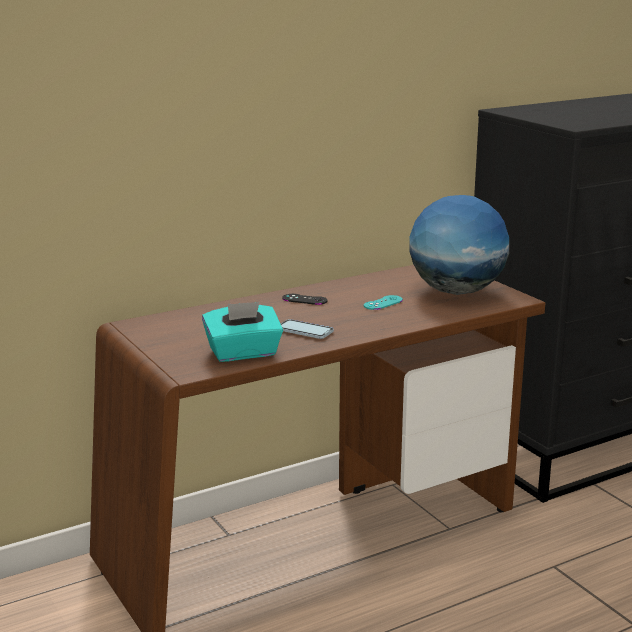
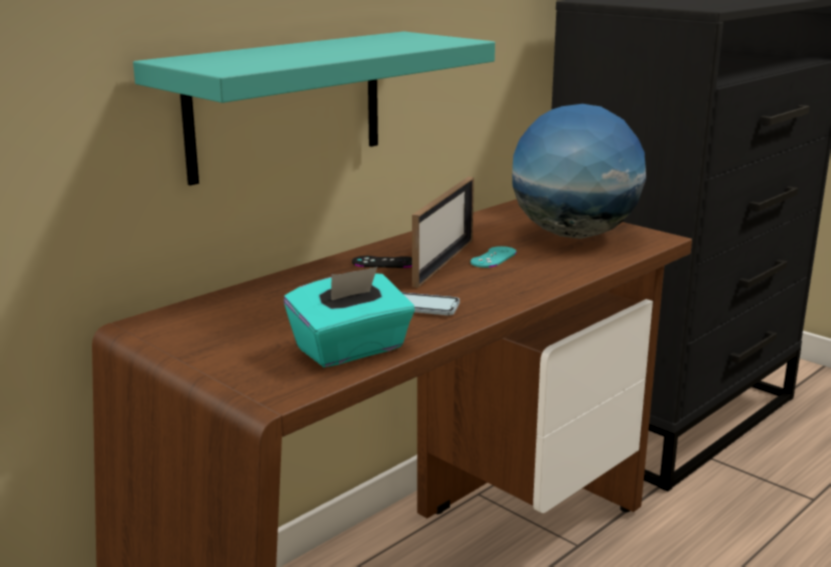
camera: 15 degrees left, 0 degrees up
none -> turquoise shelf [133,31,495,186]
none -> picture frame [412,177,474,288]

